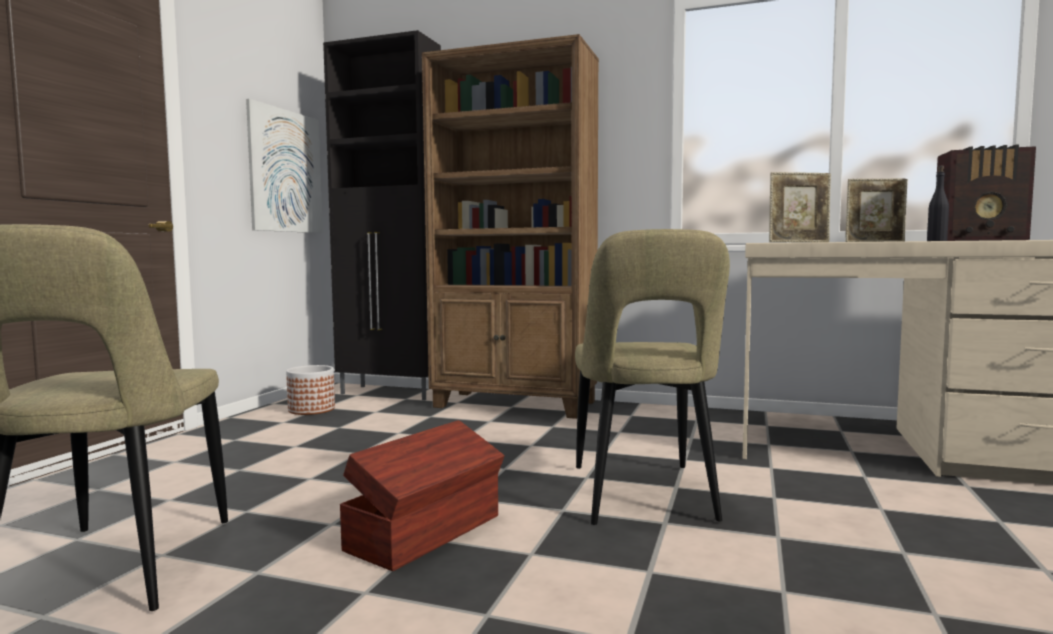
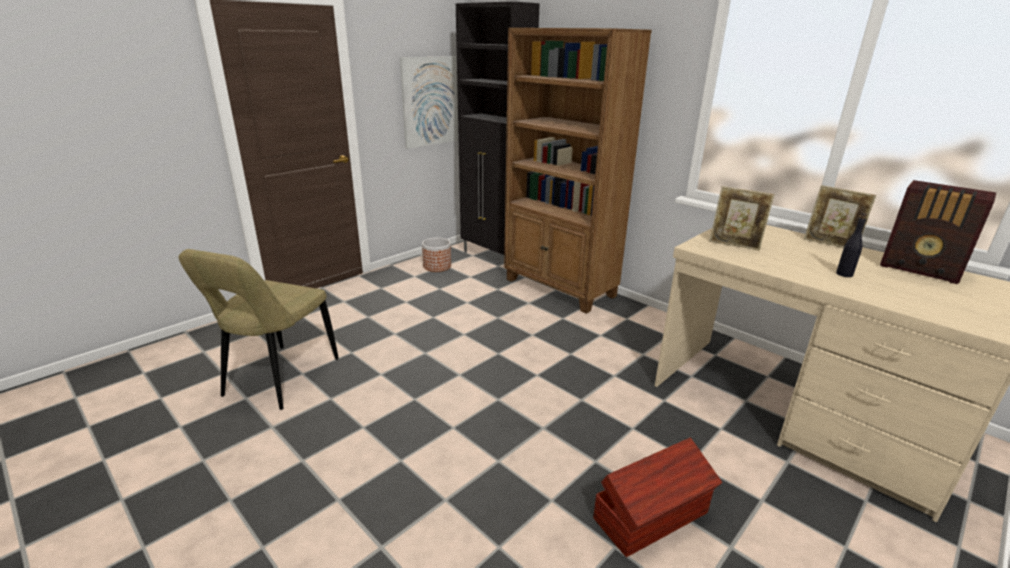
camera: 25 degrees right, 20 degrees up
brown storage box [340,420,505,571] -> brown storage box moved to [593,438,722,557]
beige chair [575,229,730,525] -> none

